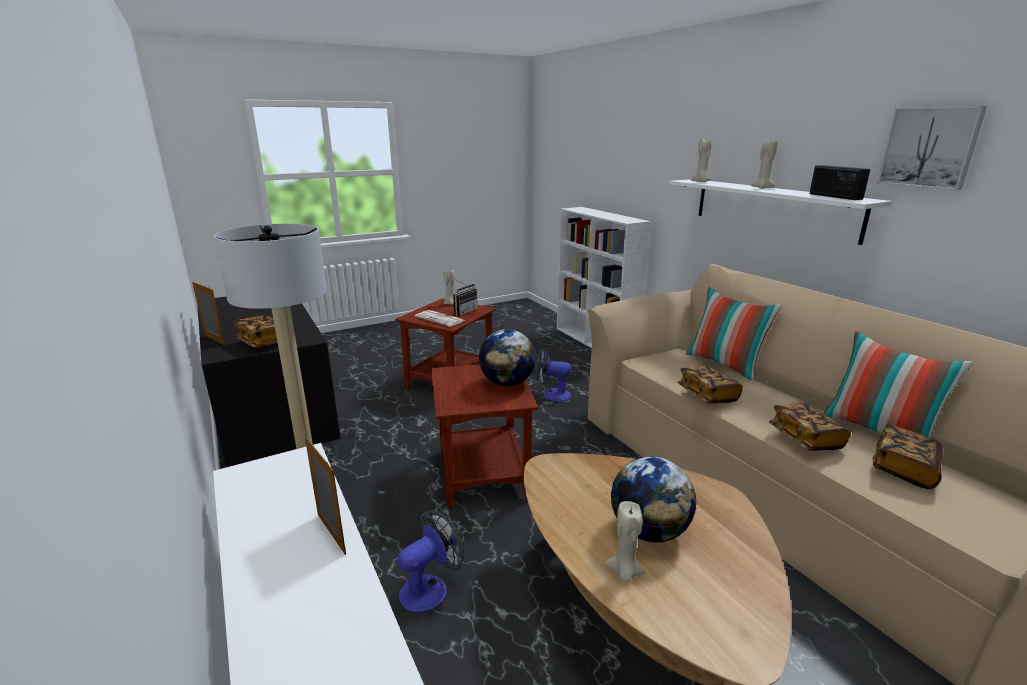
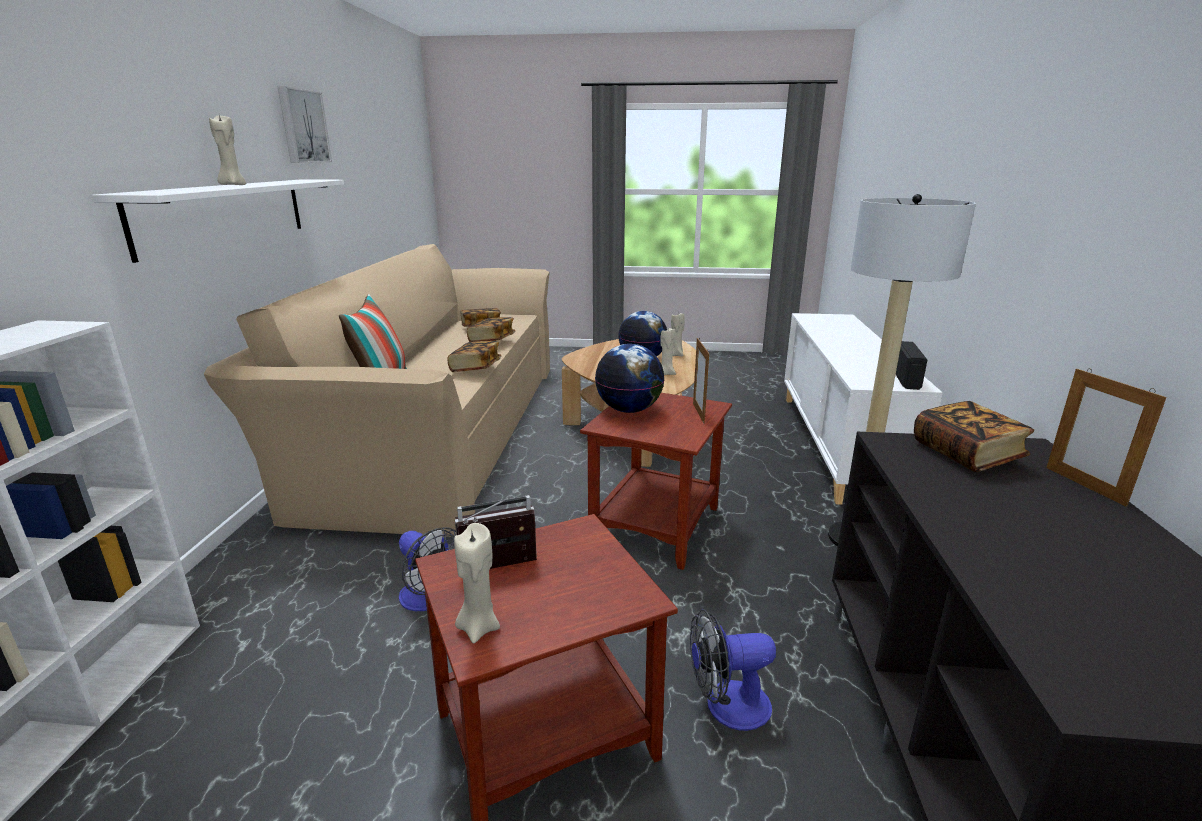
camera: 145 degrees left, 0 degrees up
picture frame [305,436,346,555] -> picture frame moved to [693,337,709,424]
fan [398,510,464,613] -> fan moved to [690,609,776,731]
newspaper [415,310,465,327] -> none
beige candle [691,137,712,182] -> beige candle moved to [660,328,676,375]
radio [810,165,870,200] -> radio moved to [896,341,927,390]
pillow [823,331,973,437] -> none

